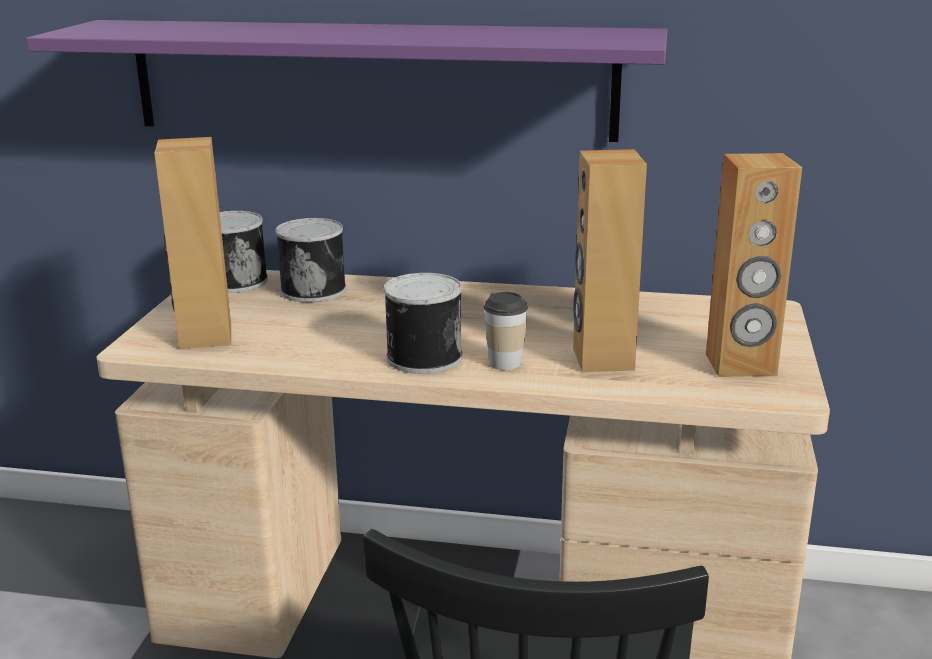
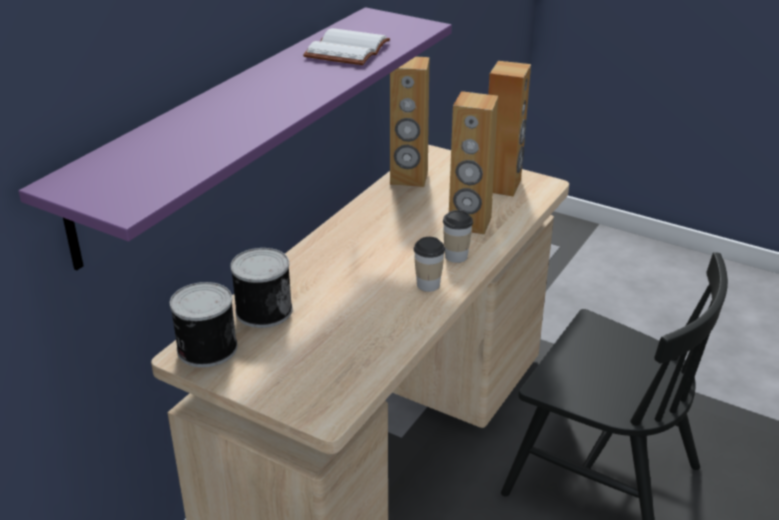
camera: 70 degrees left, 10 degrees up
brown speaker [154,137,231,349] -> brown speaker moved to [390,57,429,187]
can [384,273,463,374] -> cup [414,237,445,292]
none -> white book [303,28,390,65]

